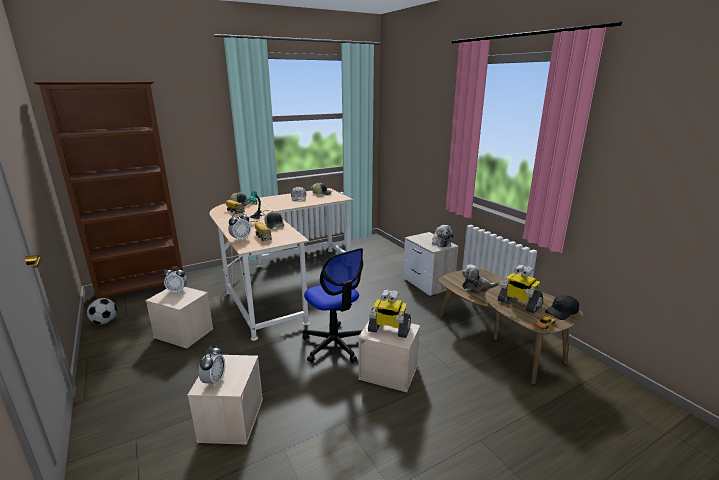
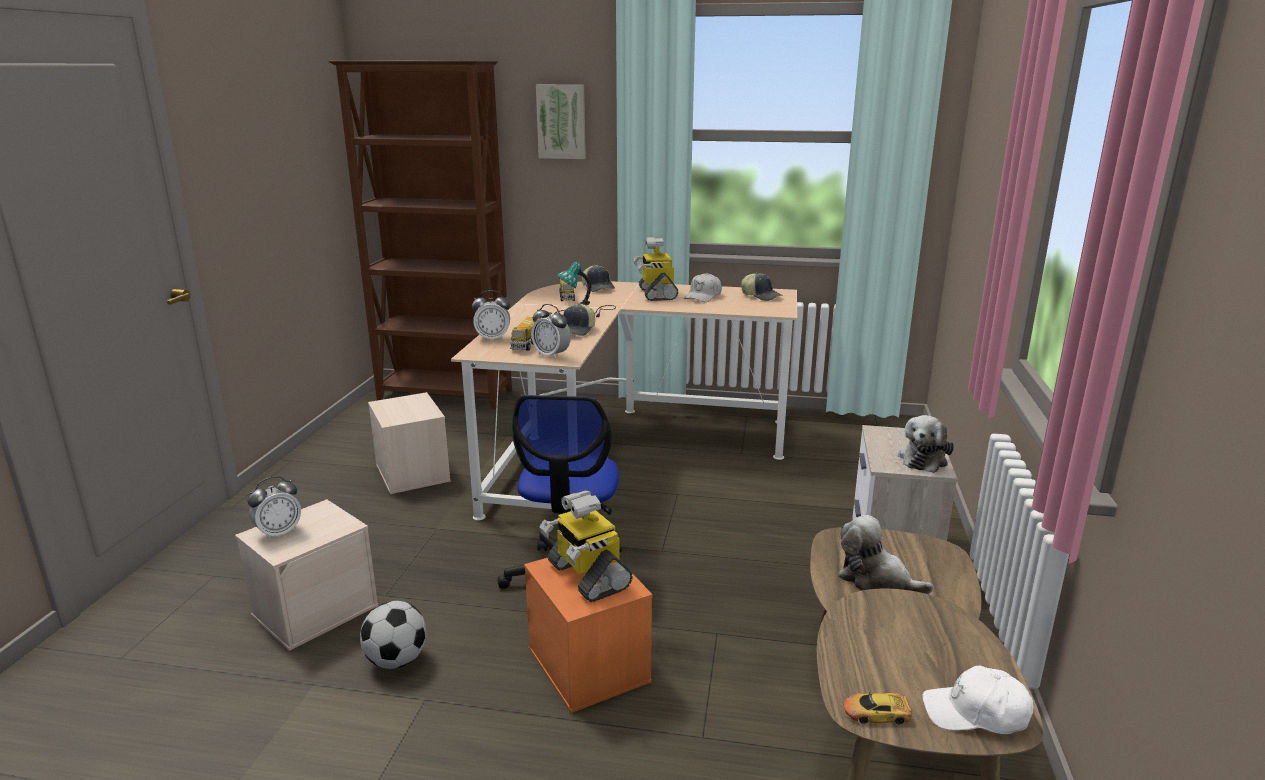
camera: 40 degrees right, 0 degrees up
football [87,298,117,324] -> football moved to [360,601,426,669]
alarm clock [163,266,187,293] -> alarm clock moved to [531,304,571,360]
beige storage box [358,322,420,392] -> orange storage box [524,557,652,713]
toy robot [498,265,543,313] -> toy robot moved to [633,237,678,301]
black cap [545,295,579,320] -> white cap [922,666,1034,734]
none -> picture [536,85,586,159]

